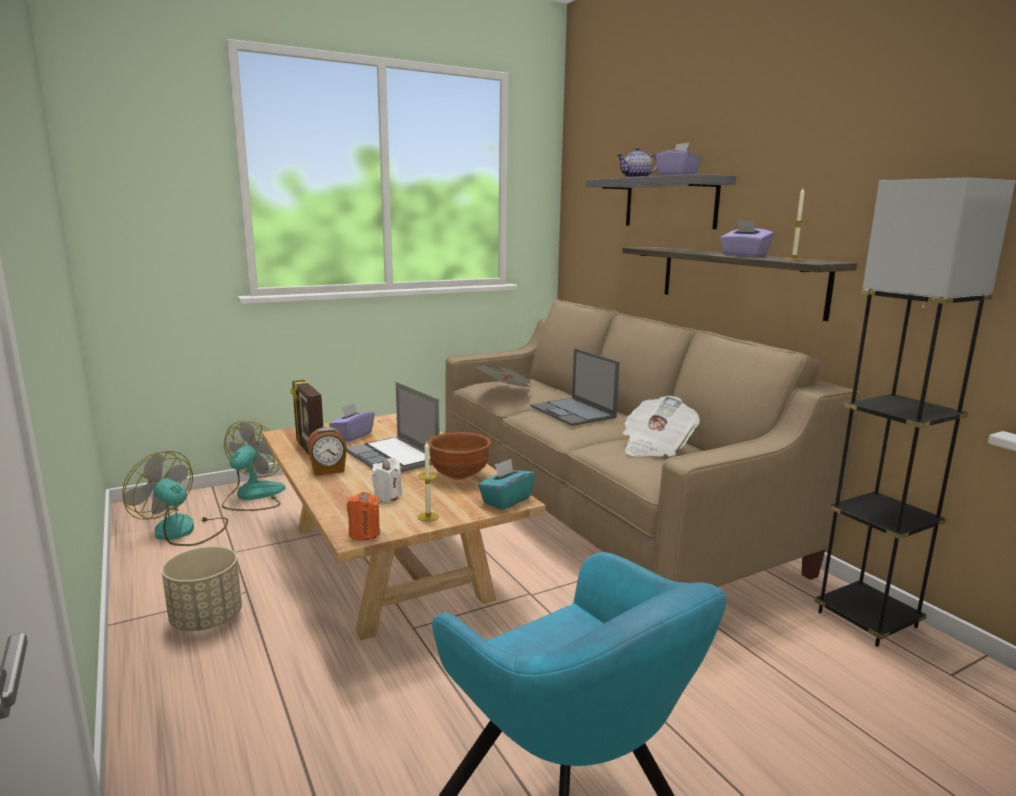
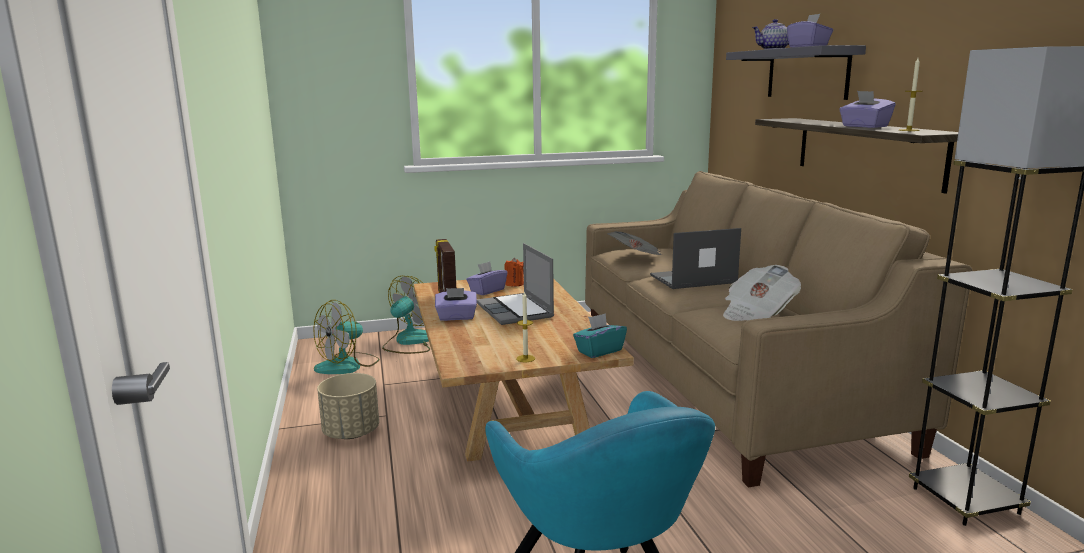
camera: 15 degrees right, 0 degrees up
fan [122,451,228,546] -> fan turned 90 degrees counterclockwise [314,300,379,374]
alarm clock [307,427,347,476] -> purple tissue box [435,288,477,321]
orange candle [347,492,380,540] -> orange candle moved to [504,258,524,287]
white candle [371,458,402,502] -> none
brown bowl [428,432,491,480] -> none
laptop [530,348,620,426] -> laptop turned 90 degrees clockwise [650,228,741,289]

